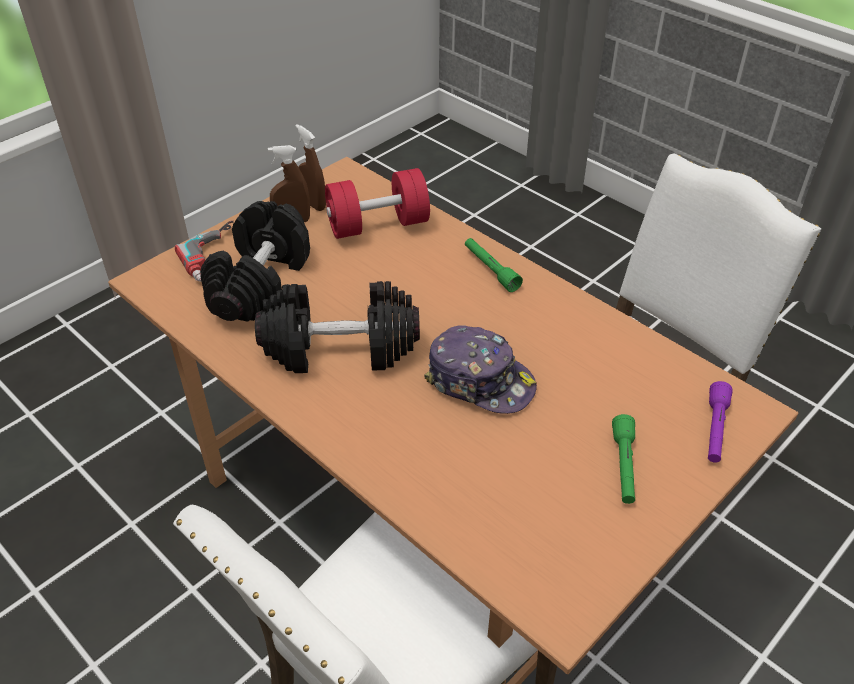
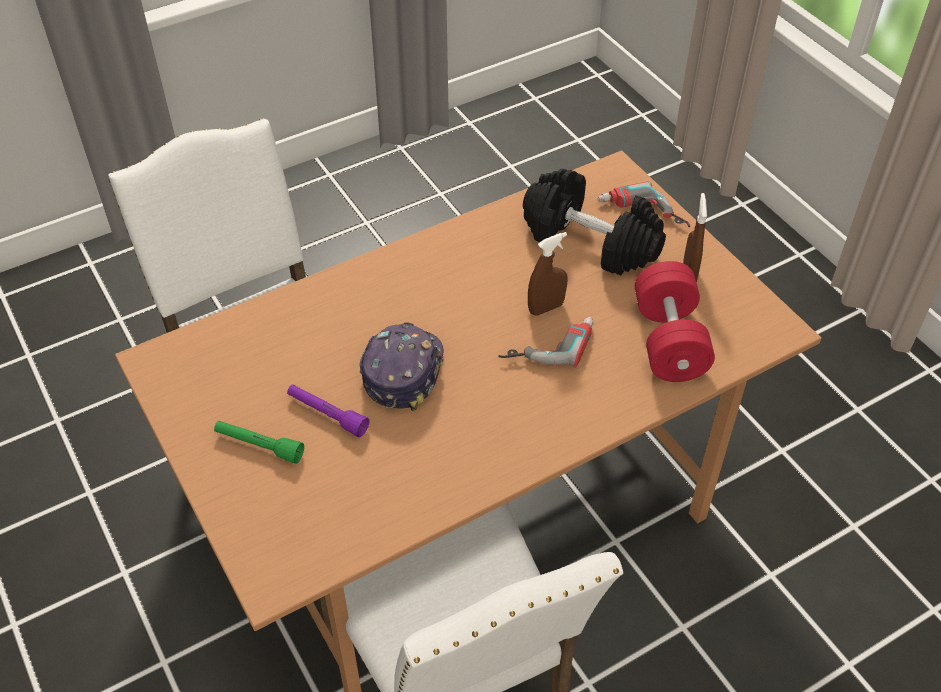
camera: 105 degrees right, 5 degrees up
black dumbbell [255,281,420,373] -> none
brown spray bottle [296,124,326,211] -> brown spray bottle moved to [528,232,568,316]
cap [424,326,537,414] -> cap turned 150 degrees clockwise [360,322,444,412]
green flashlight [465,238,523,292] -> none
purple flashlight [708,381,733,463] -> purple flashlight moved to [287,384,369,437]
none -> power drill [498,316,593,368]

